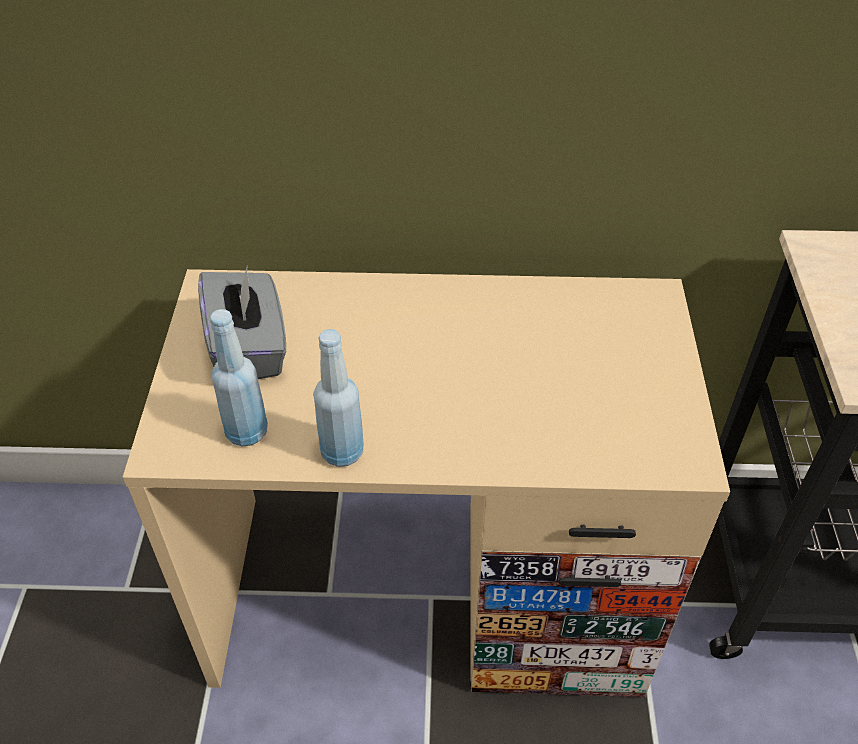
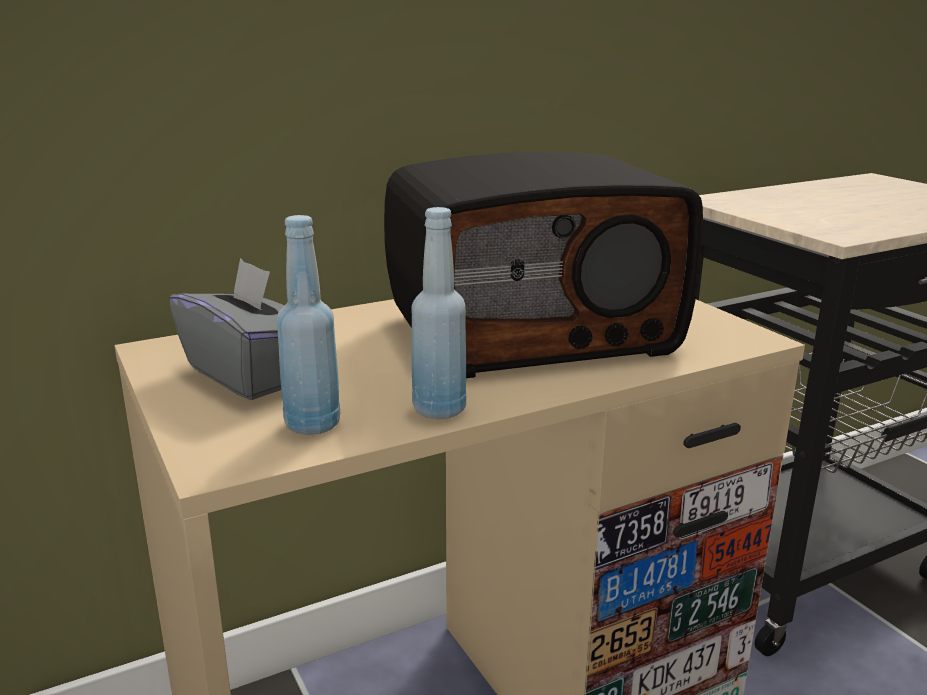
camera: 30 degrees left, 25 degrees down
none -> radio [384,152,703,378]

